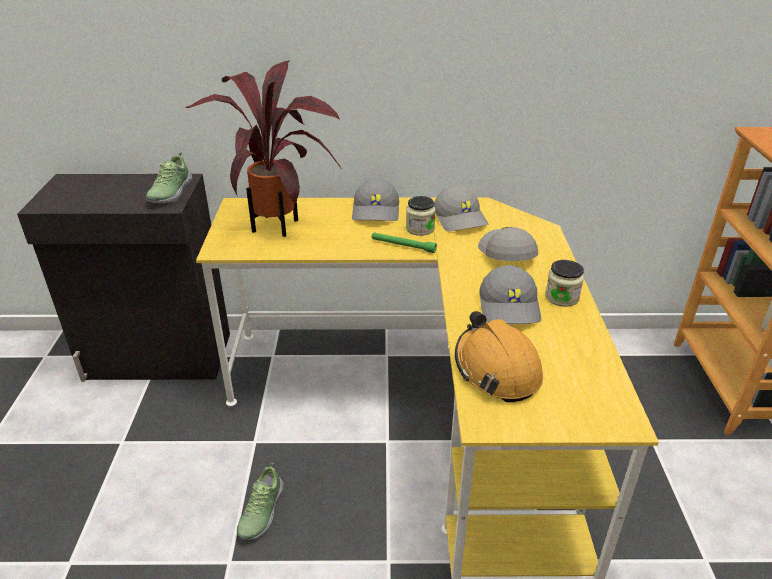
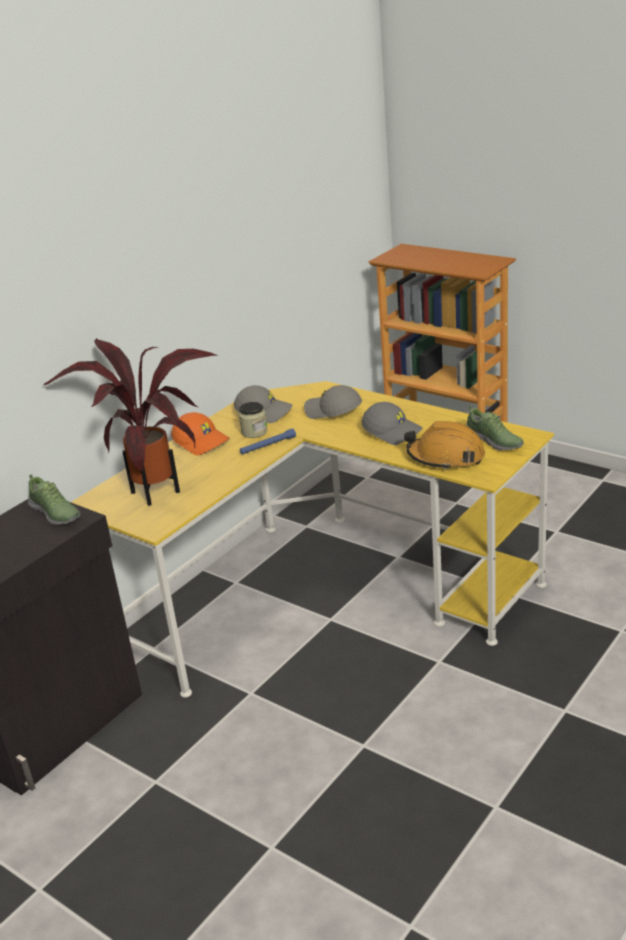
camera: 50 degrees left, 5 degrees down
shoe [237,462,284,540] -> shoe moved to [466,406,524,450]
grey cap [352,179,399,221] -> orange cap [171,412,229,455]
green flashlight [372,232,437,253] -> blue flashlight [240,428,296,454]
jar [545,260,584,307] -> none

